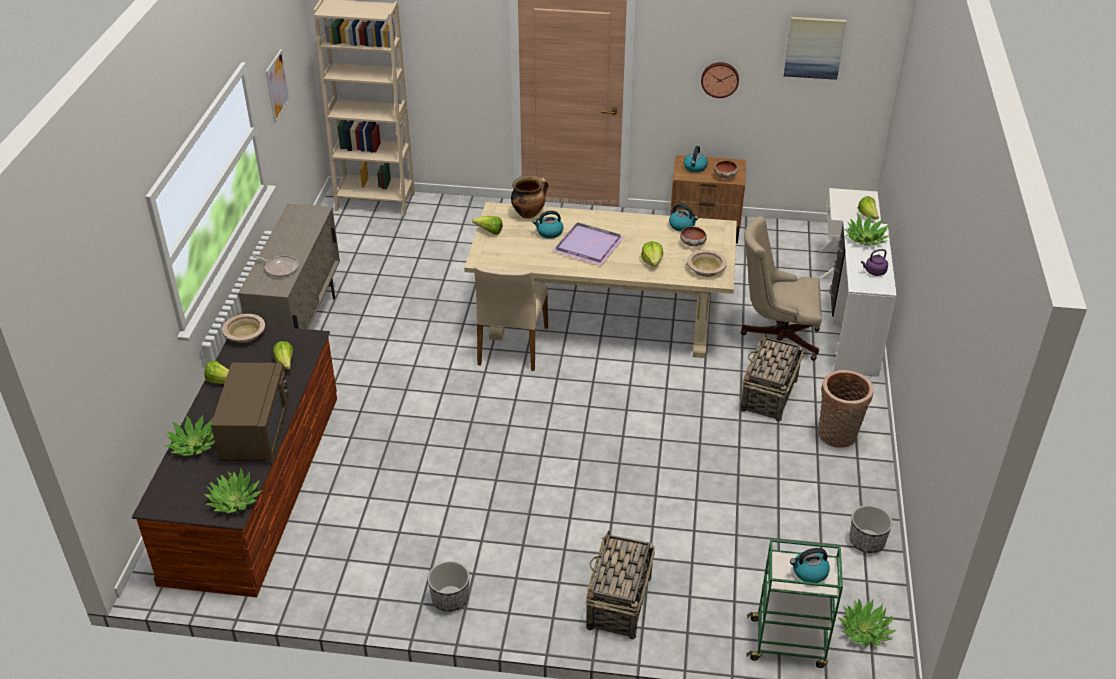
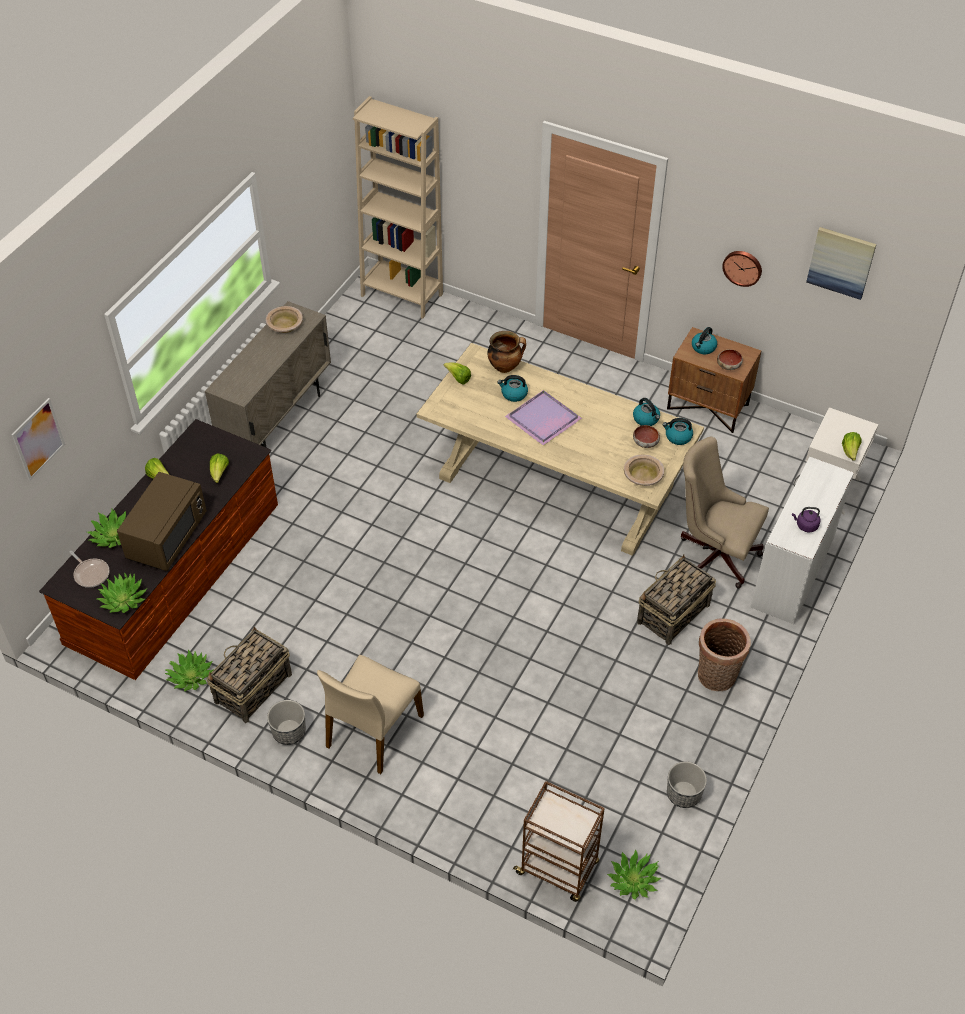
camera: 20 degrees right, 10 degrees up
beige bowl [222,314,265,343] -> beige bowl moved to [266,306,303,333]
frying pan [252,255,299,277] -> frying pan moved to [69,551,109,588]
picture [266,49,290,123] -> picture moved to [11,398,65,481]
beige chair [474,266,548,371] -> beige chair moved to [317,655,424,774]
basket [586,531,655,640] -> basket moved to [207,627,292,723]
lettuce [641,241,663,266] -> none
green cart [746,539,843,668] -> brown cart [512,781,605,902]
kettle [790,548,830,583] -> kettle moved to [662,418,693,445]
potted plant [844,215,890,246] -> potted plant moved to [165,650,214,691]

